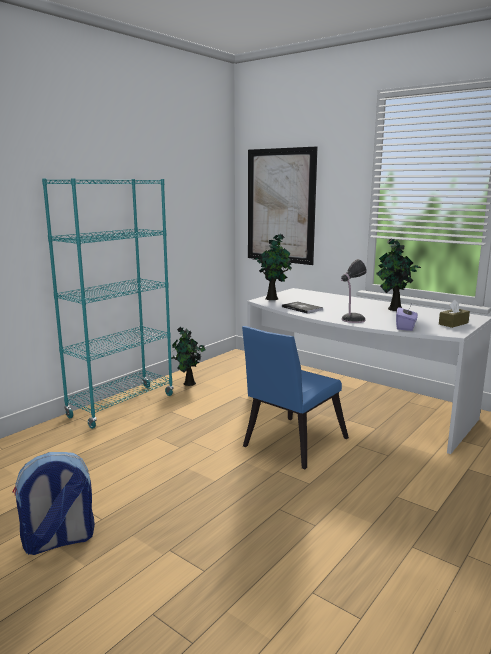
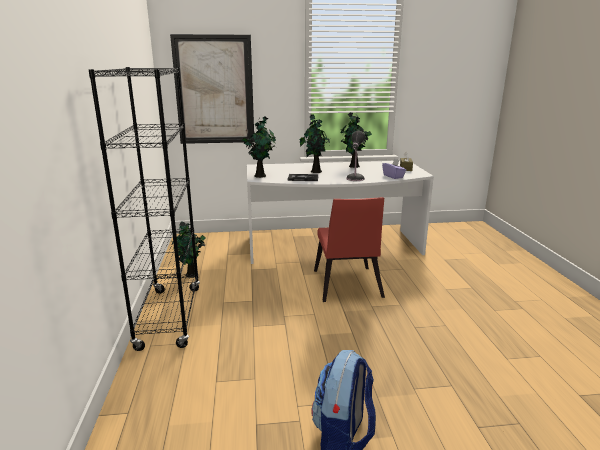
camera: 45 degrees left, 5 degrees up
turquoise bookcase [42,178,173,429] -> black bookcase [89,67,200,351]
blue chair [242,326,349,469] -> red chair [314,197,385,302]
none -> potted plant [300,114,330,173]

